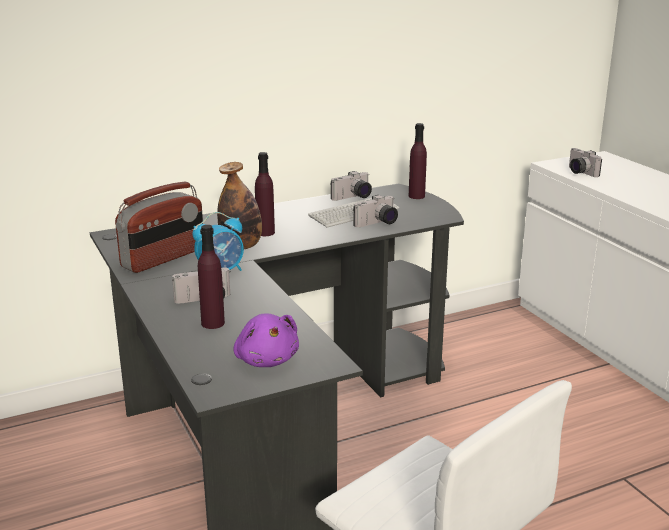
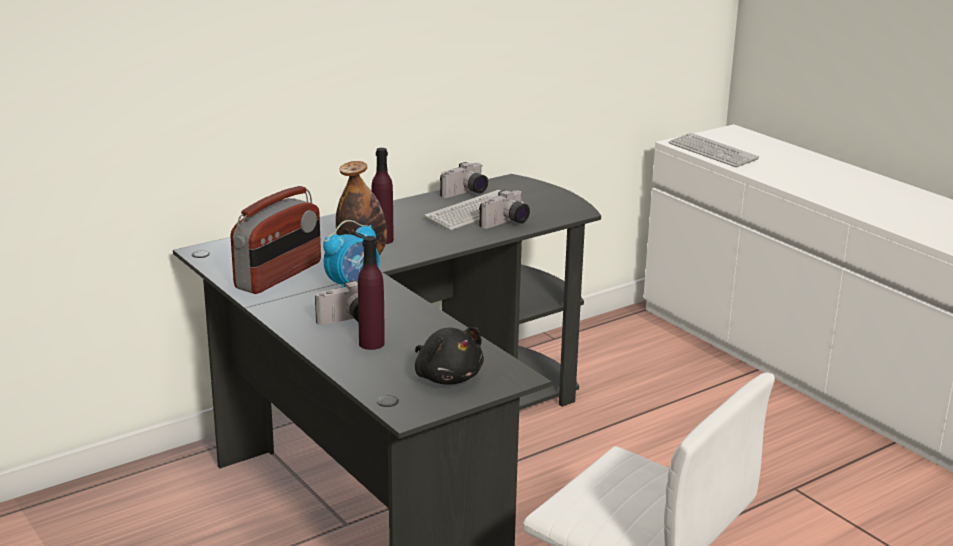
camera: 10 degrees left, 0 degrees up
purple plush toy [233,313,299,367] -> black plush toy [415,327,484,384]
purple bottle [409,123,427,199] -> none
camera [569,148,602,177] -> keyboard [668,133,759,167]

